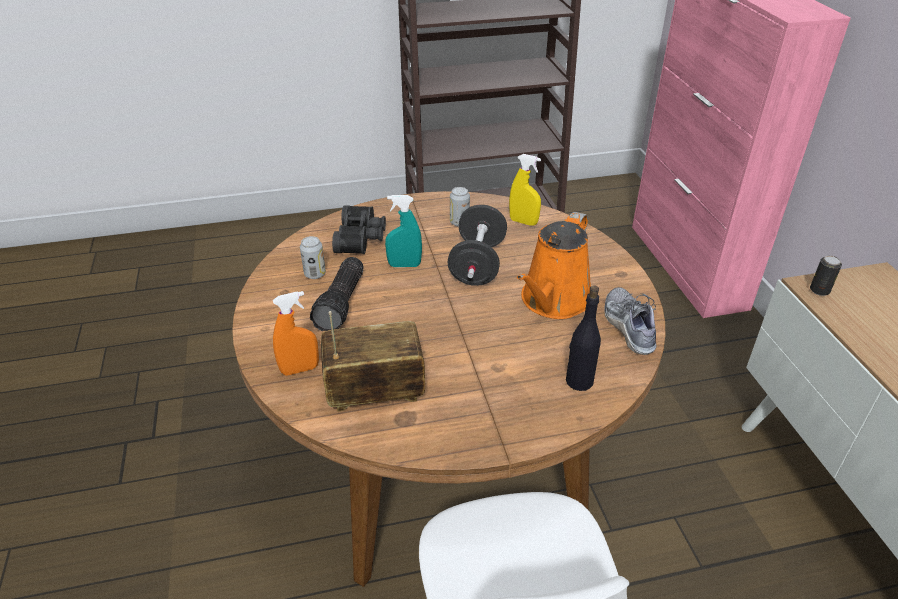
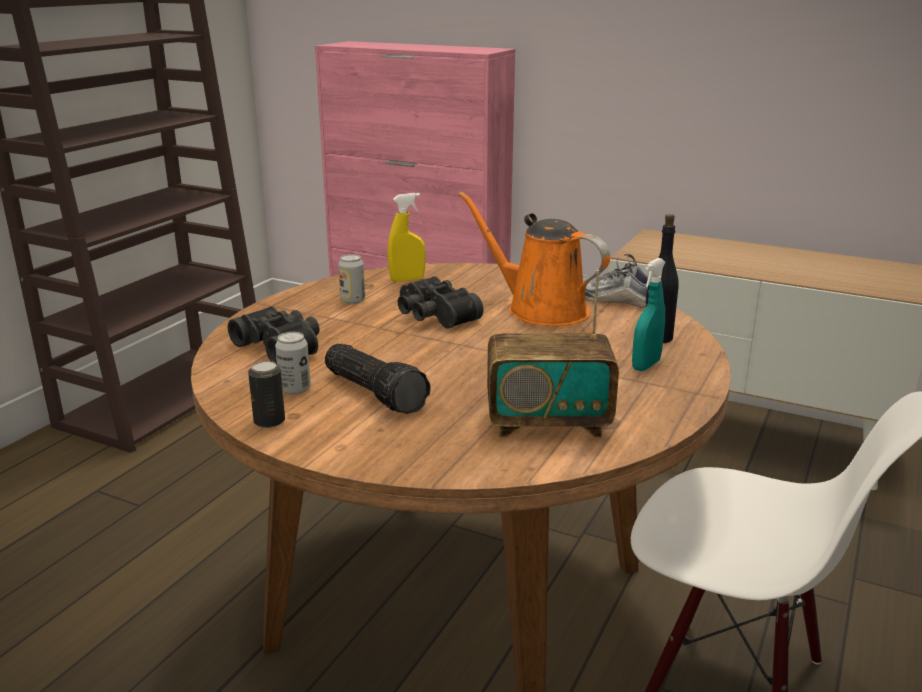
camera: 50 degrees left, 15 degrees down
orange spray bottle [273,291,319,376] -> none
radio [321,311,425,411] -> radio turned 120 degrees counterclockwise [487,270,619,437]
turquoise spray bottle [385,195,422,267] -> turquoise spray bottle moved to [632,258,665,371]
black dumbbell [447,205,507,286] -> black binoculars [398,276,483,329]
orange watering can [517,212,591,319] -> orange watering can turned 150 degrees clockwise [458,191,610,326]
can [810,256,842,296] -> can moved to [248,361,285,428]

